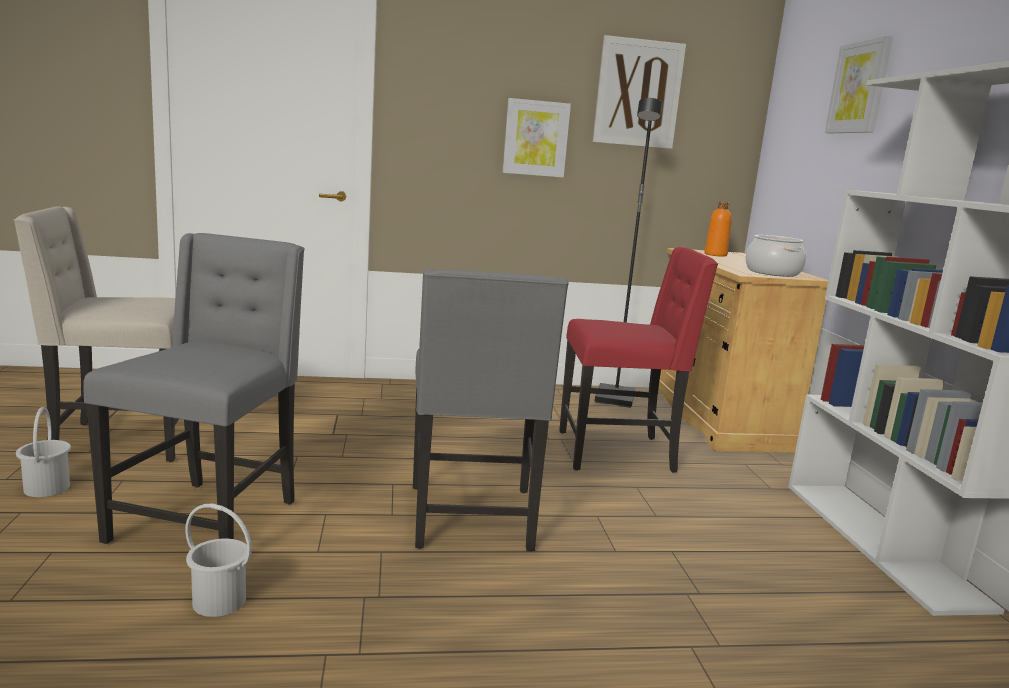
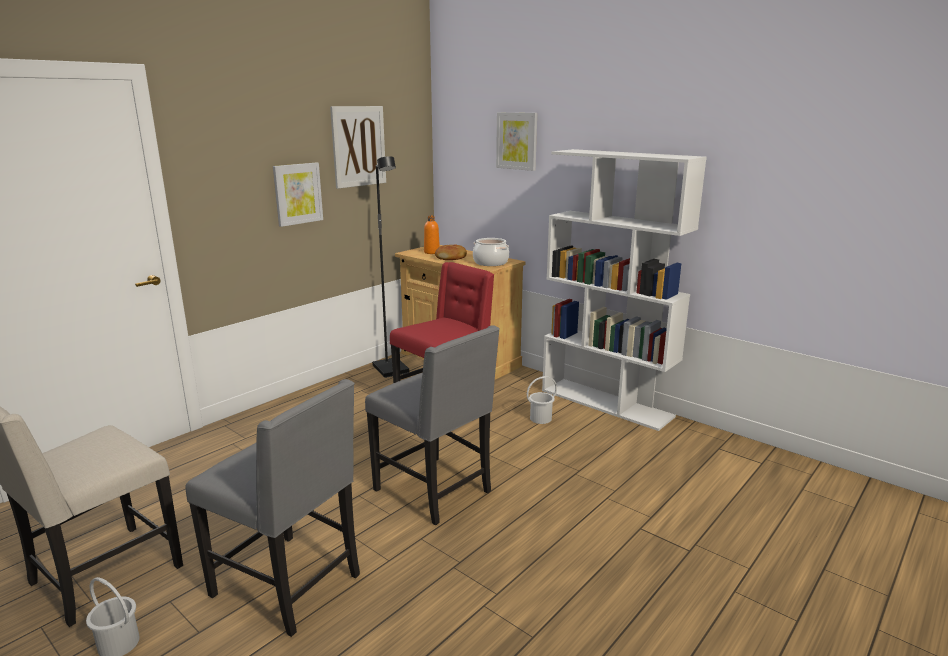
camera: 40 degrees left, 5 degrees up
grey chair [83,233,305,544] -> grey chair turned 150 degrees clockwise [185,379,360,637]
white bucket [185,503,252,617] -> white bucket moved to [527,376,557,424]
none -> bread [435,244,467,260]

